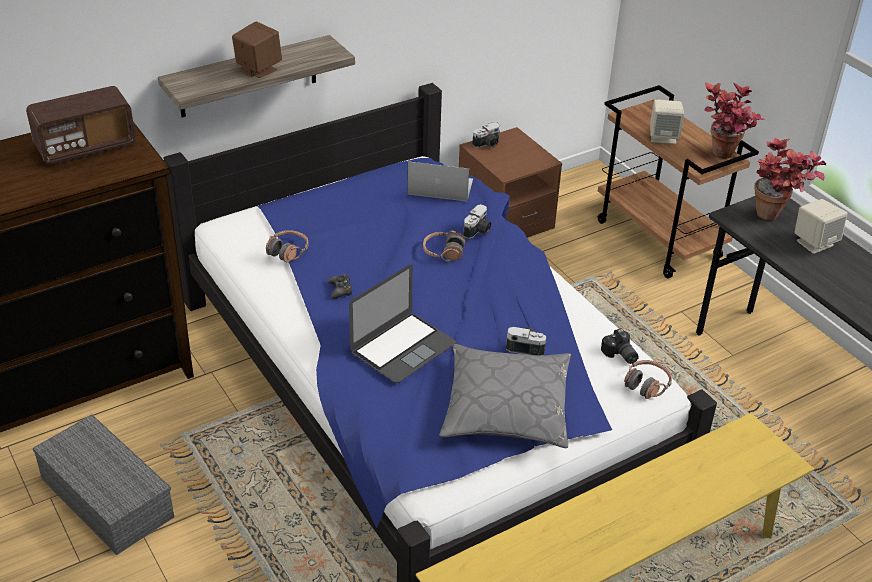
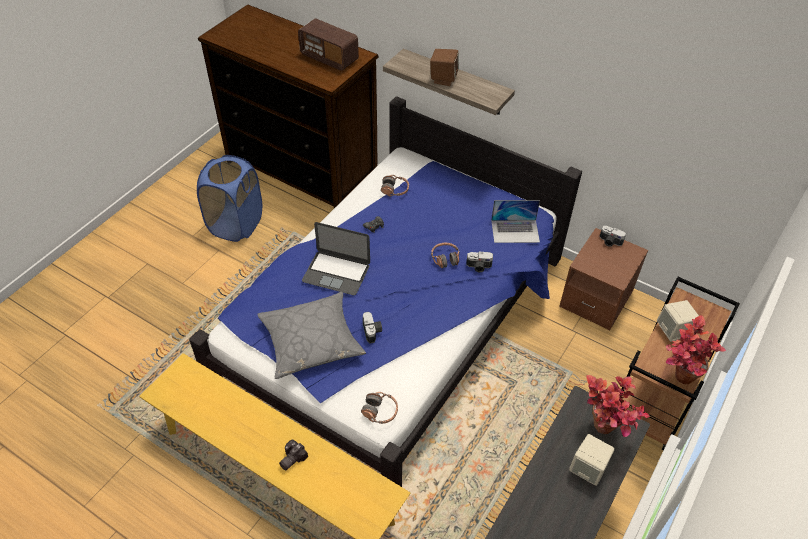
camera: 65 degrees right, 10 degrees up
grey storage box [33,414,174,555] -> blue laundry basket [197,155,262,242]
laptop [407,161,473,201] -> laptop turned 105 degrees clockwise [491,200,540,243]
camera [601,329,639,364] -> camera moved to [279,440,308,471]

